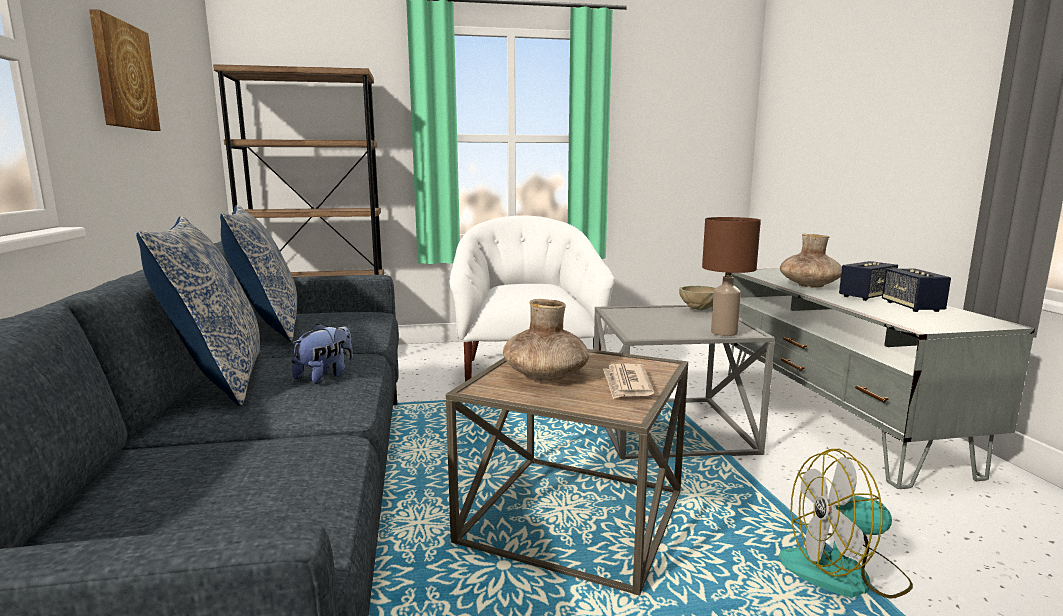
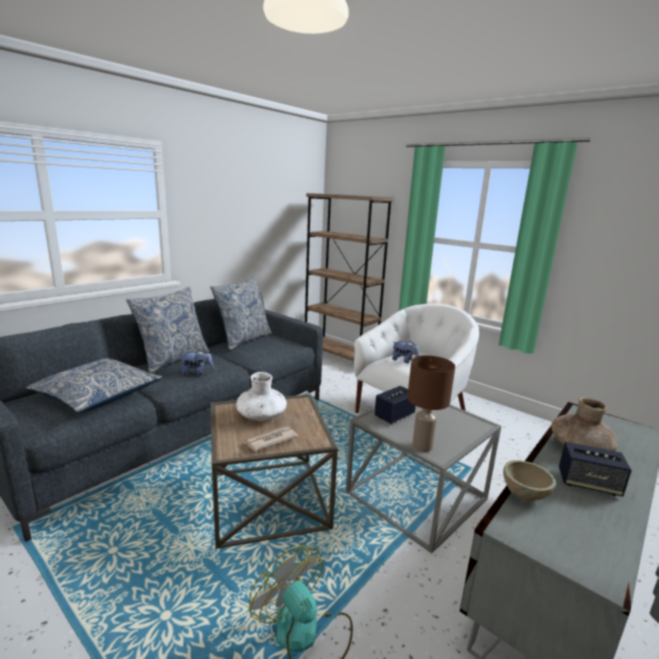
camera: 50 degrees right, 5 degrees up
picture [89,9,161,131] -> none
brown vase [503,299,589,381] -> white vase [236,372,287,421]
beige bowl [679,286,715,310] -> beige bowl moved to [503,460,556,501]
speaker [882,268,951,312] -> speaker moved to [374,386,416,424]
none -> pillow [26,358,163,413]
none -> plush toy [392,341,419,363]

